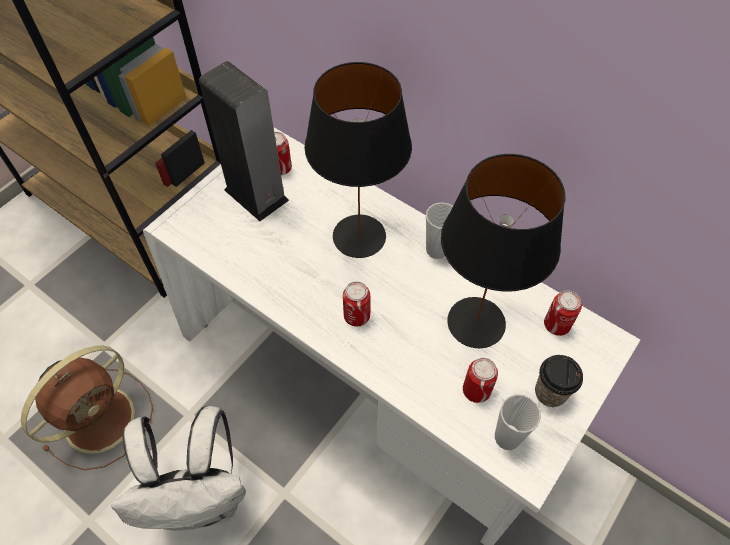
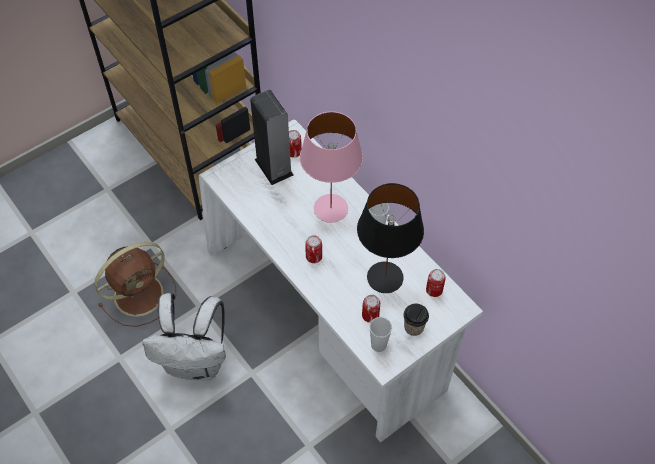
camera: 15 degrees right, 0 degrees up
black table lamp [304,62,412,258] -> pink table lamp [300,111,363,223]

